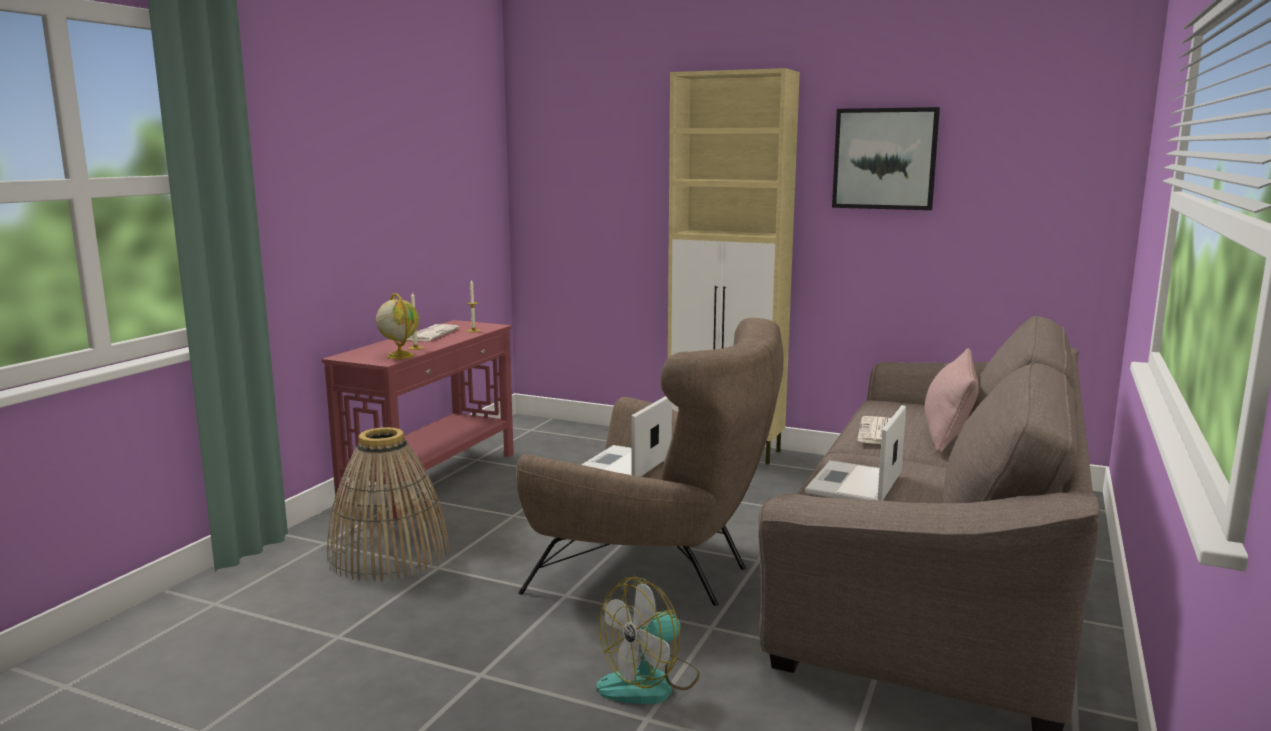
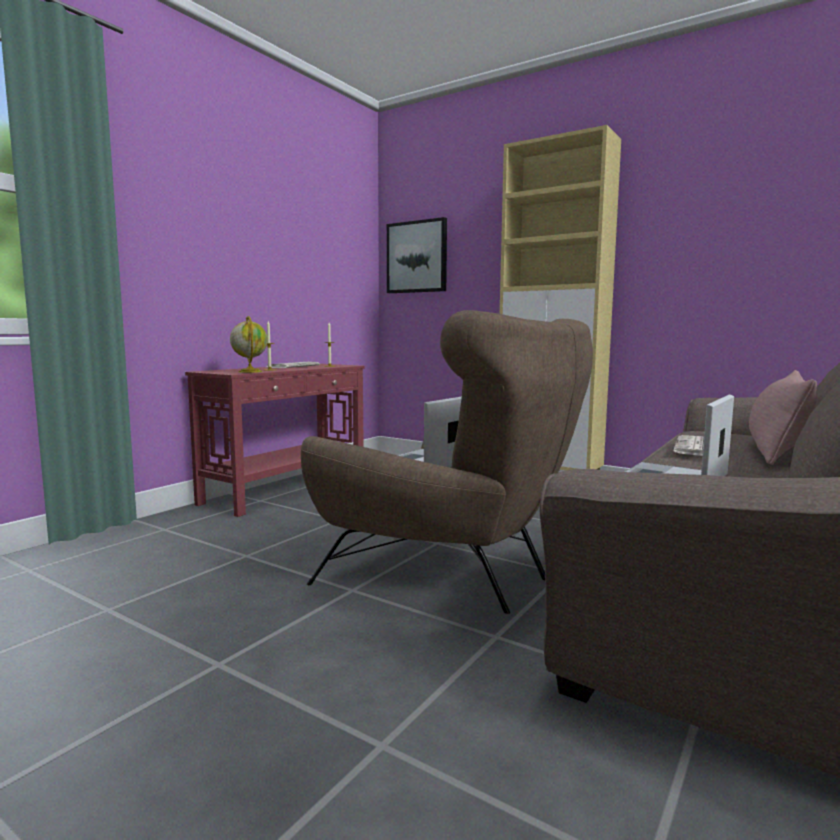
camera: 10 degrees right, 5 degrees down
basket [327,427,450,581] -> none
fan [596,577,700,704] -> none
picture [832,107,940,210] -> picture moved to [387,217,447,293]

